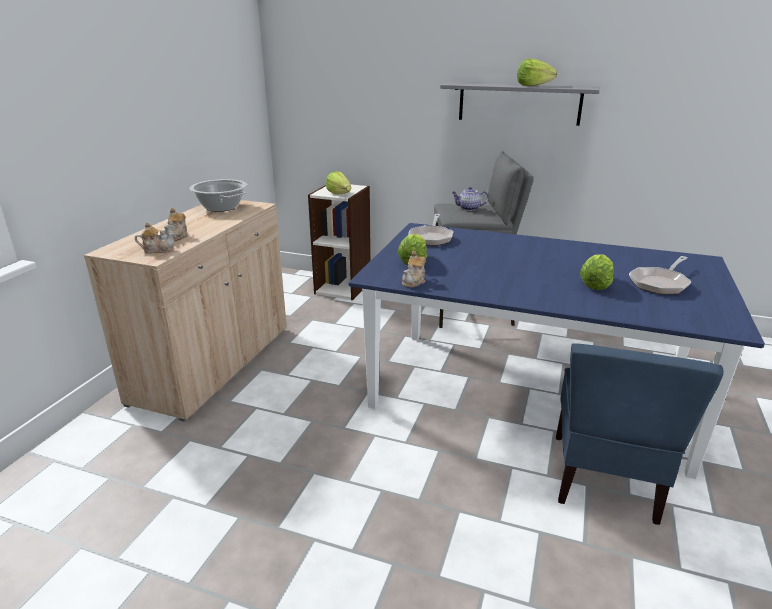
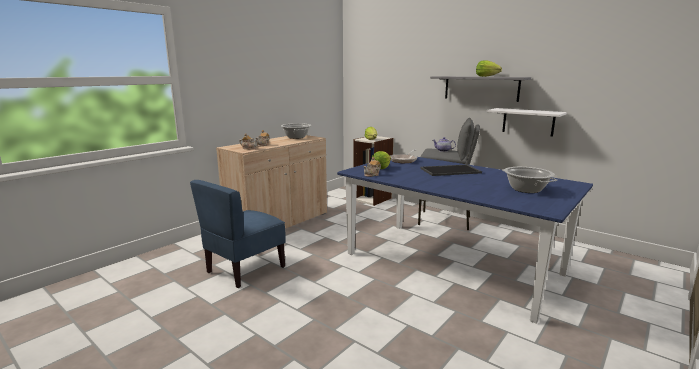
camera: 20 degrees right, 10 degrees down
blue chair [556,343,724,525] -> blue chair moved to [190,180,286,288]
lettuce [580,254,614,290] -> none
frying pan [629,256,692,294] -> cooking pot [502,167,557,193]
none -> tray [420,165,482,176]
none -> white shelf [486,108,567,137]

